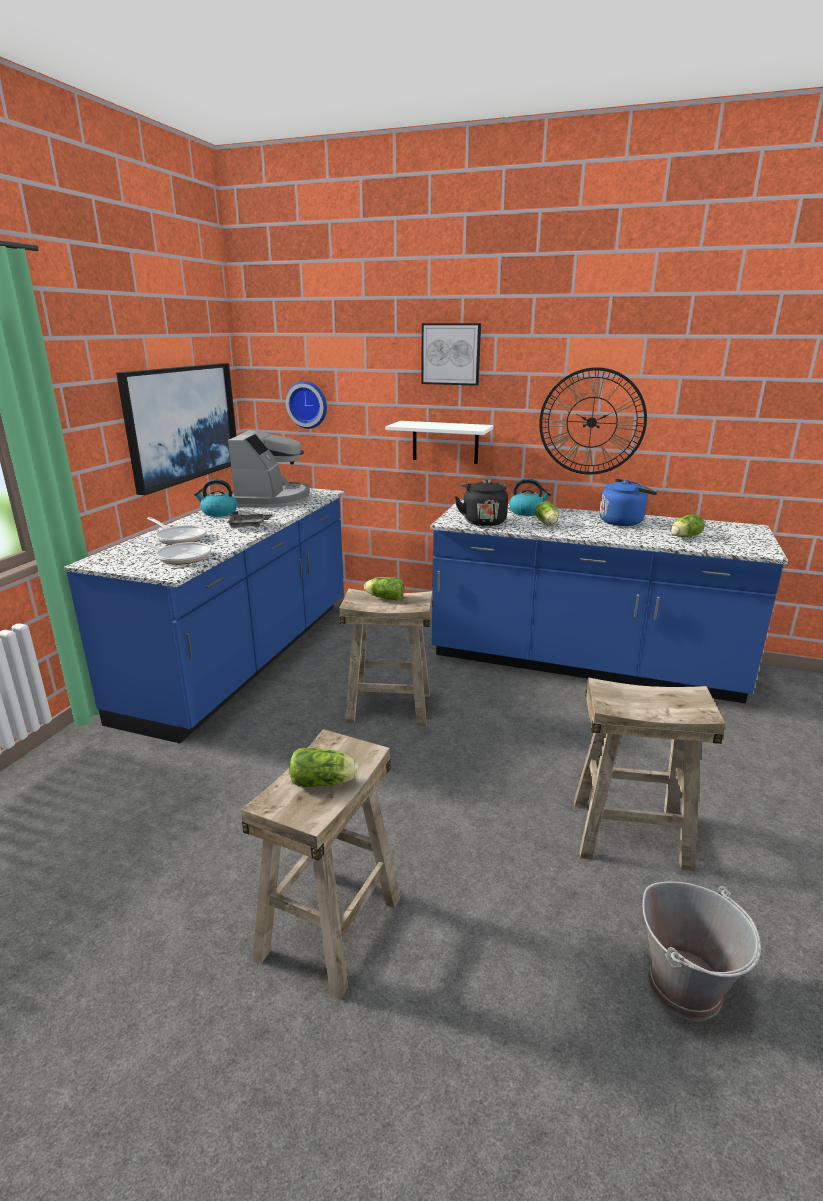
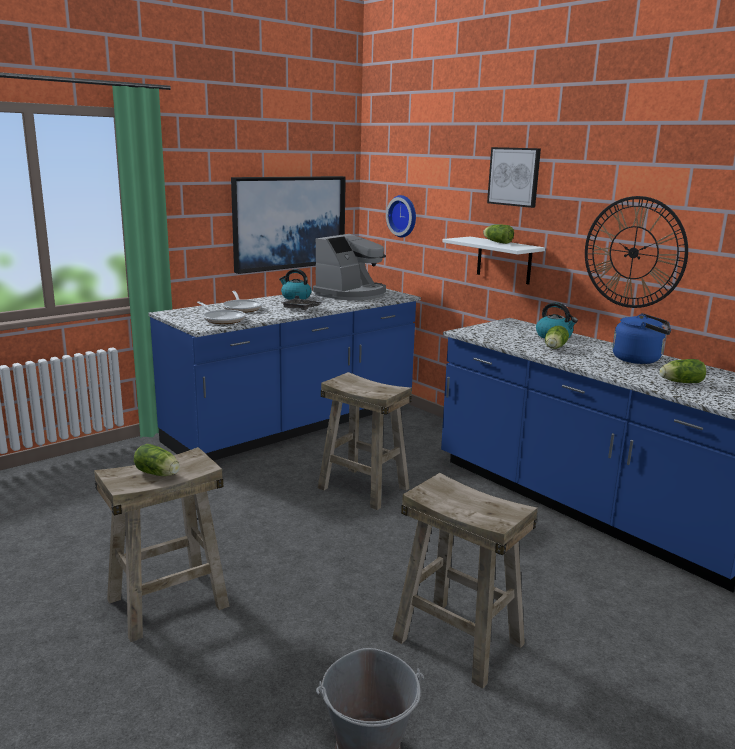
camera: 30 degrees right, 5 degrees down
lettuce [364,577,404,601] -> lettuce moved to [483,224,514,244]
black kettle [455,480,508,526] -> none

